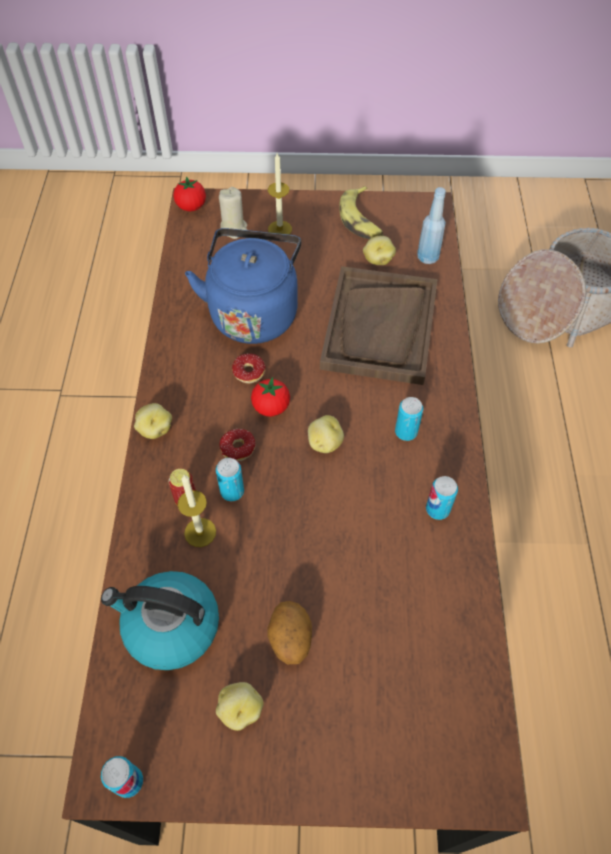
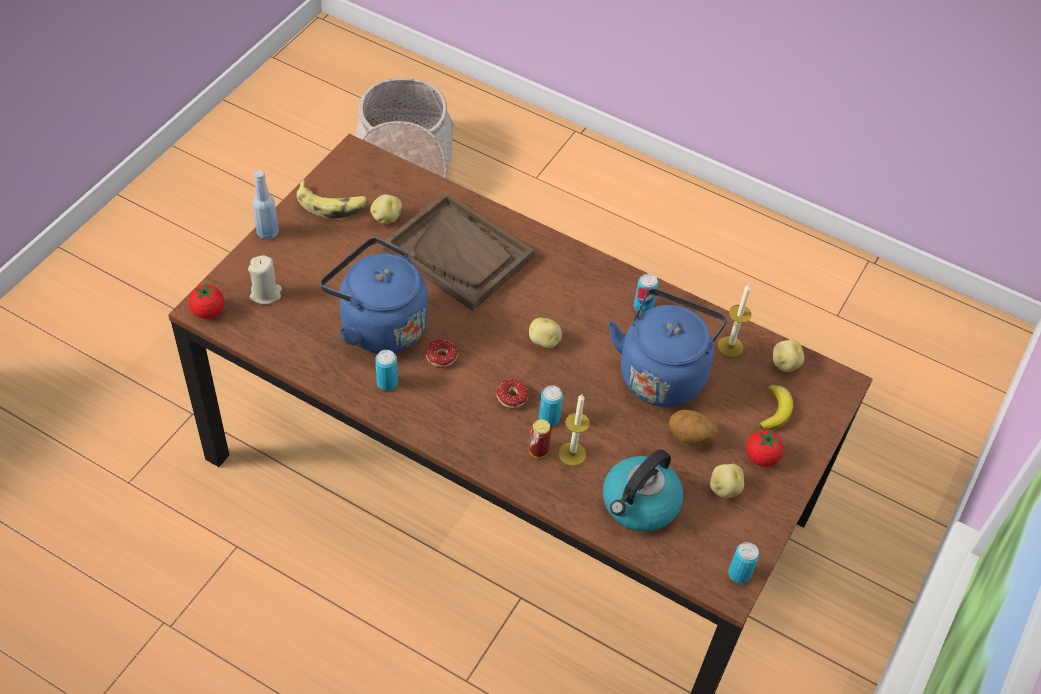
camera: 65 degrees left, 5 degrees down
potato [134,403,172,439] -> potato moved to [773,340,804,372]
tomato [251,377,290,417] -> tomato moved to [746,430,784,467]
candle [268,153,292,234] -> candle moved to [718,284,752,357]
can [395,397,423,441] -> can moved to [375,350,398,391]
blue bottle [417,187,446,264] -> blue bottle moved to [253,170,279,240]
none -> blue kettle [609,289,727,407]
none -> banana [759,385,793,431]

